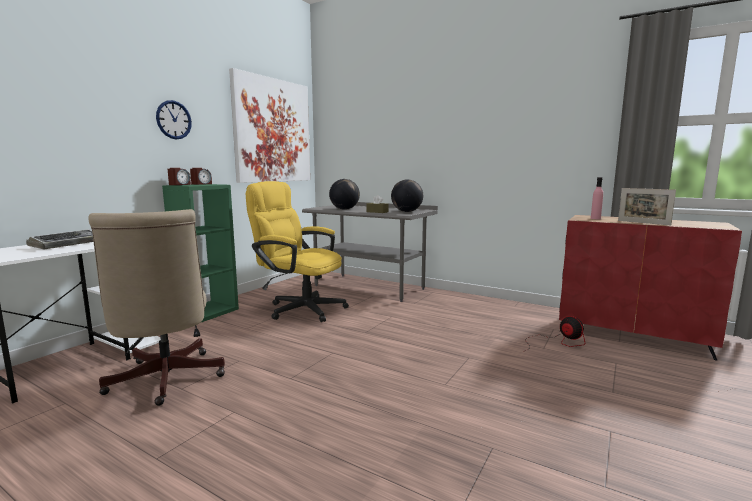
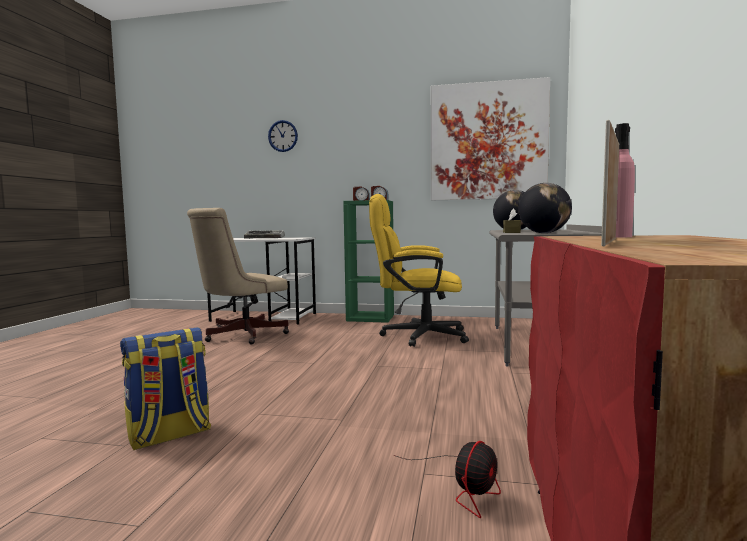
camera: 70 degrees right, 5 degrees down
wall clock [156,100,192,139] -> wall clock moved to [268,120,298,152]
yellow office chair [246,181,349,322] -> yellow office chair turned 90 degrees counterclockwise [369,194,469,347]
none -> backpack [120,327,211,450]

